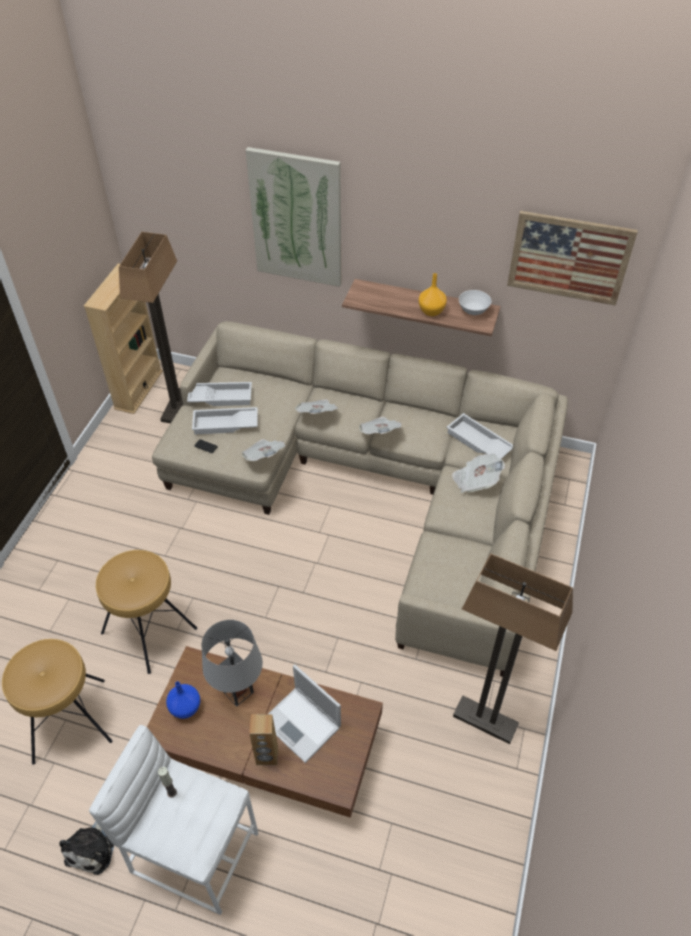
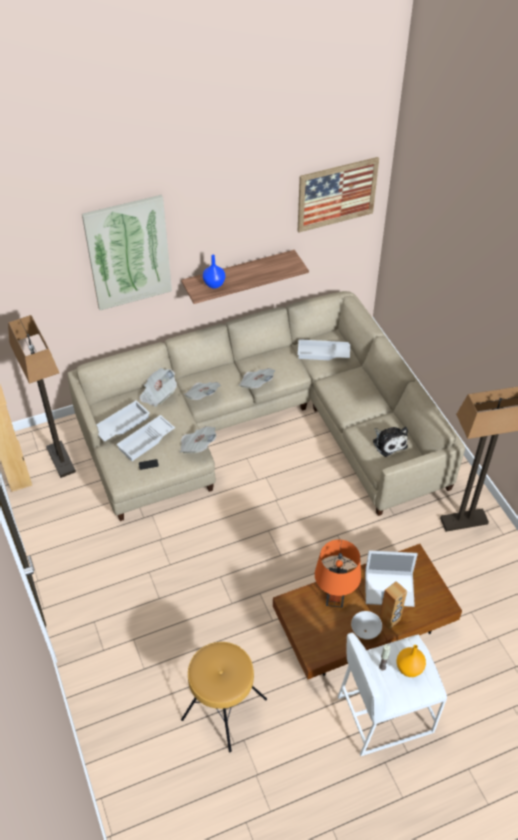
camera: 40 degrees left, 0 degrees up
plush toy [59,822,114,875] -> plush toy moved to [373,427,408,457]
brown stool [96,550,197,674] -> none
blue vase [166,681,200,719] -> blue vase moved to [203,255,225,289]
grey table lamp [201,620,263,707] -> orange table lamp [315,540,361,608]
orange vase [419,273,447,316] -> orange vase moved to [397,645,426,677]
newspaper [452,453,505,493] -> newspaper moved to [139,368,177,407]
white bowl [459,290,491,315] -> white bowl moved to [351,611,382,639]

